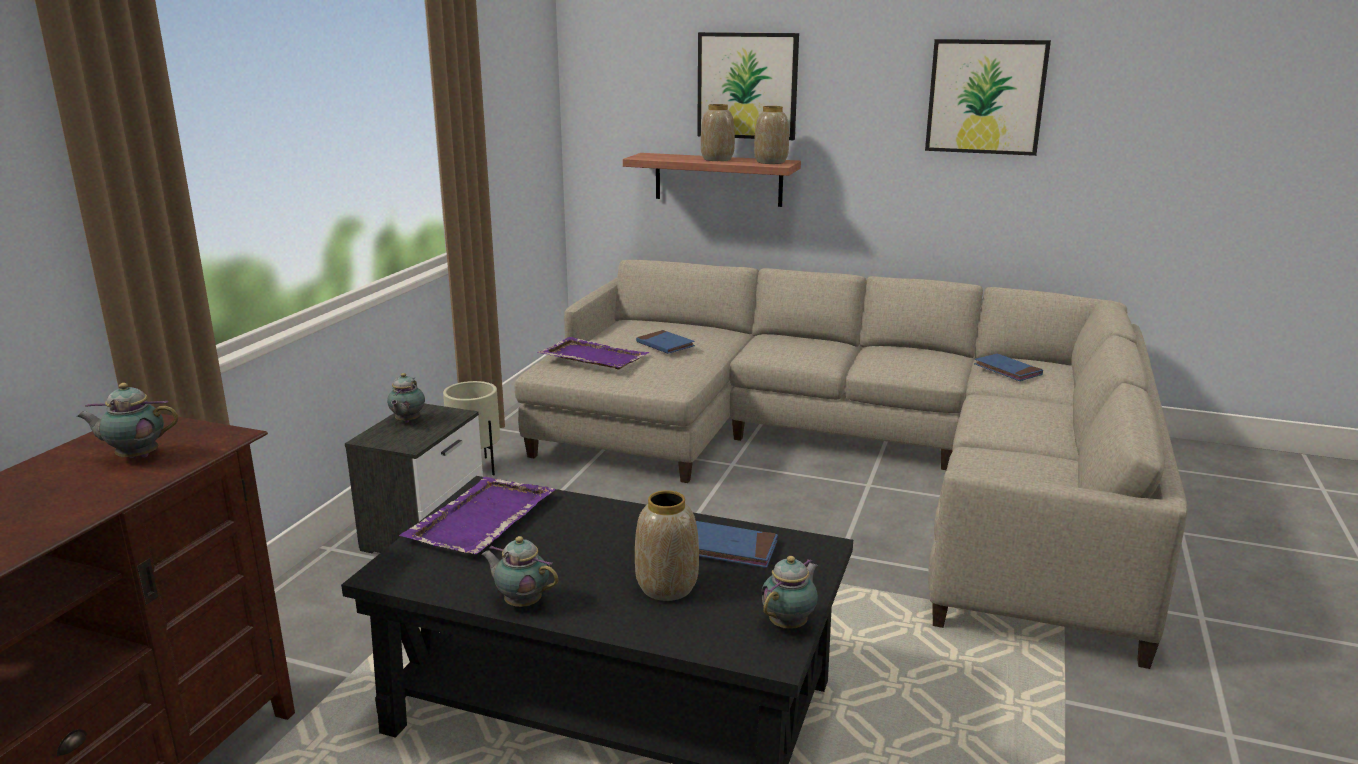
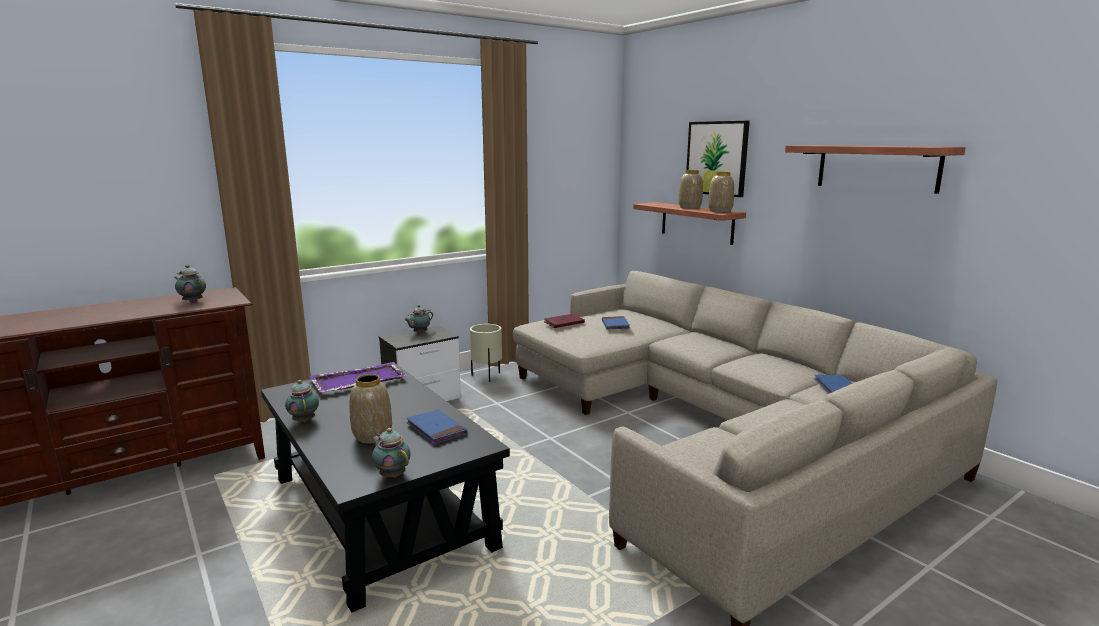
camera: 35 degrees right, 5 degrees down
purple tray [537,337,649,369] -> red book [544,313,585,328]
teapot [761,556,818,629] -> teapot turned 120 degrees counterclockwise [372,428,411,478]
picture [925,39,1051,156] -> shelf [785,145,966,194]

